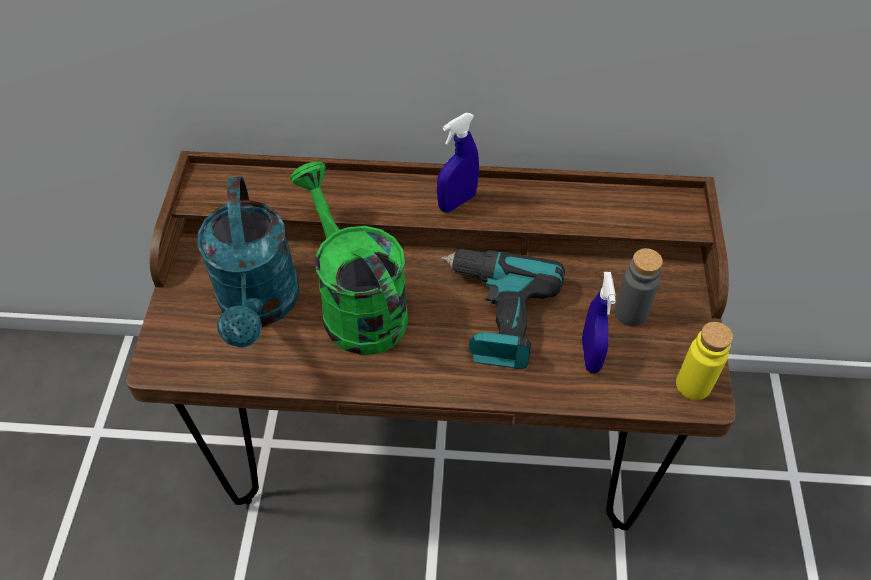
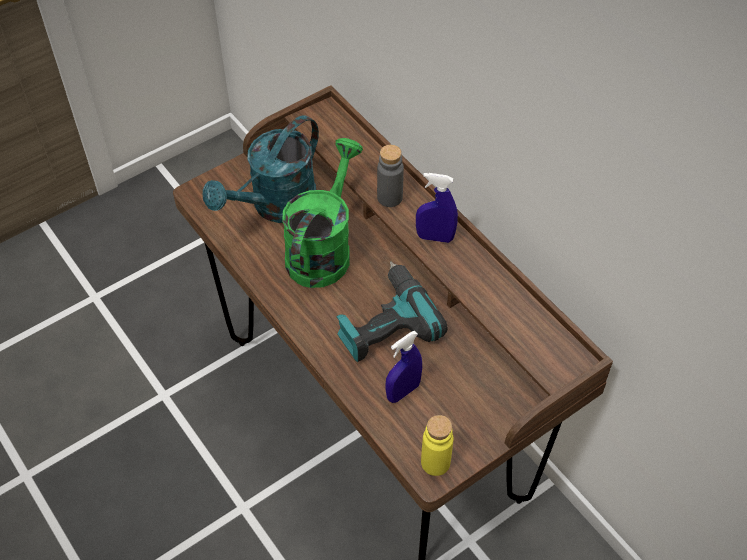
camera: 50 degrees right, 0 degrees up
grey bottle [615,248,663,326] -> grey bottle moved to [377,145,404,207]

